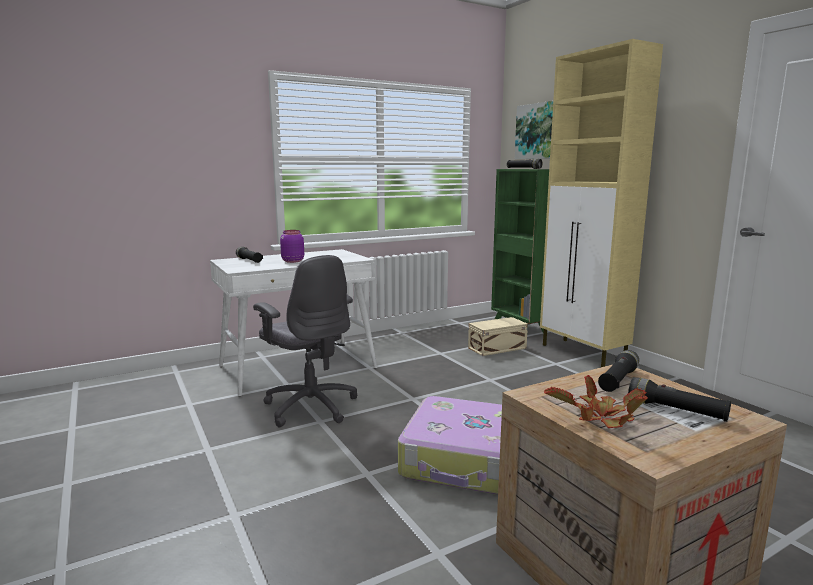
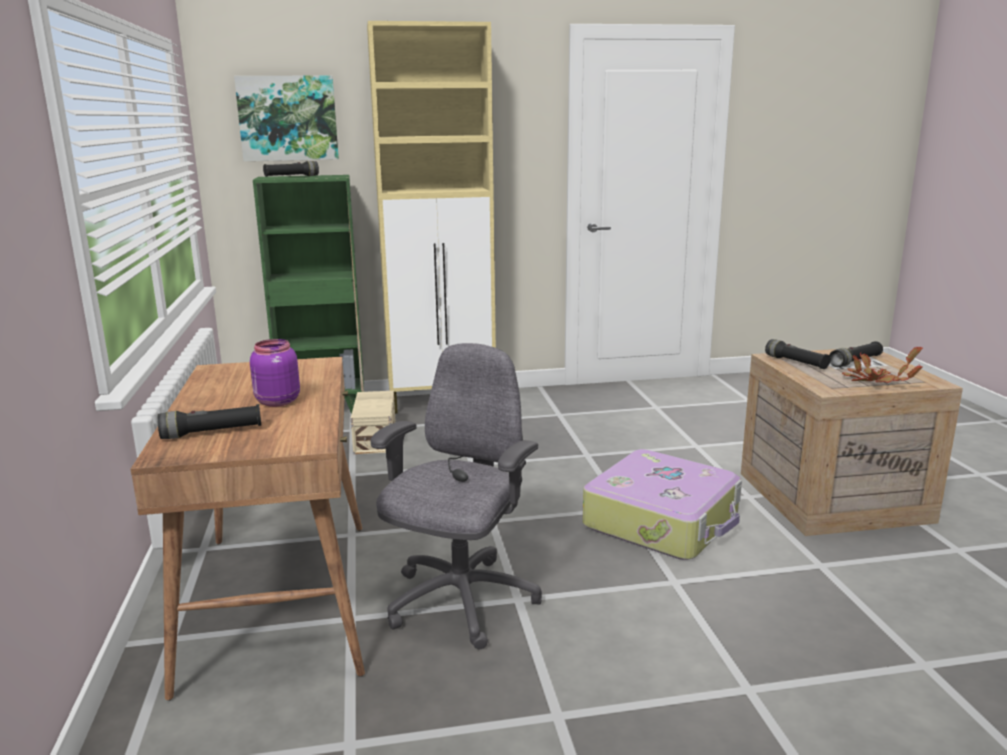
camera: 70 degrees left, 5 degrees up
white desk [210,249,377,397] -> brown desk [130,357,365,701]
grey office chair [253,255,357,427] -> grey office chair turned 45 degrees counterclockwise [371,343,542,650]

